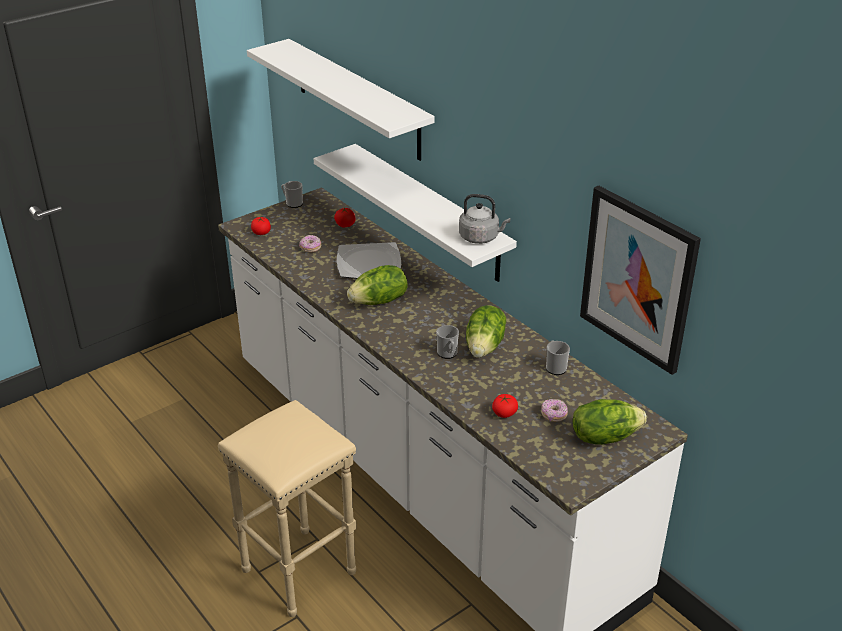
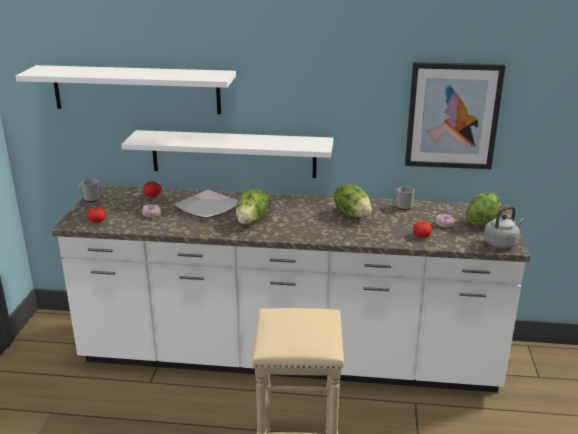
camera: 45 degrees left, 10 degrees down
mug [436,325,459,359] -> none
grey kettle [459,194,510,244] -> grey kettle moved to [484,206,524,248]

